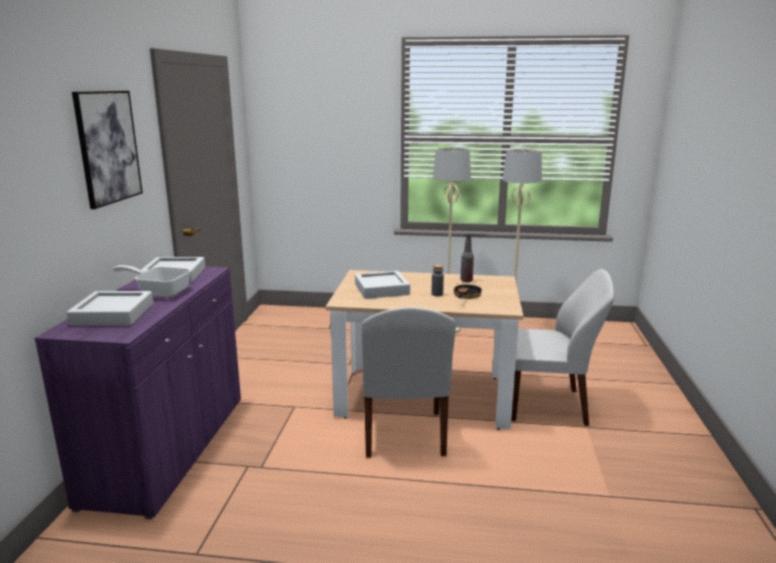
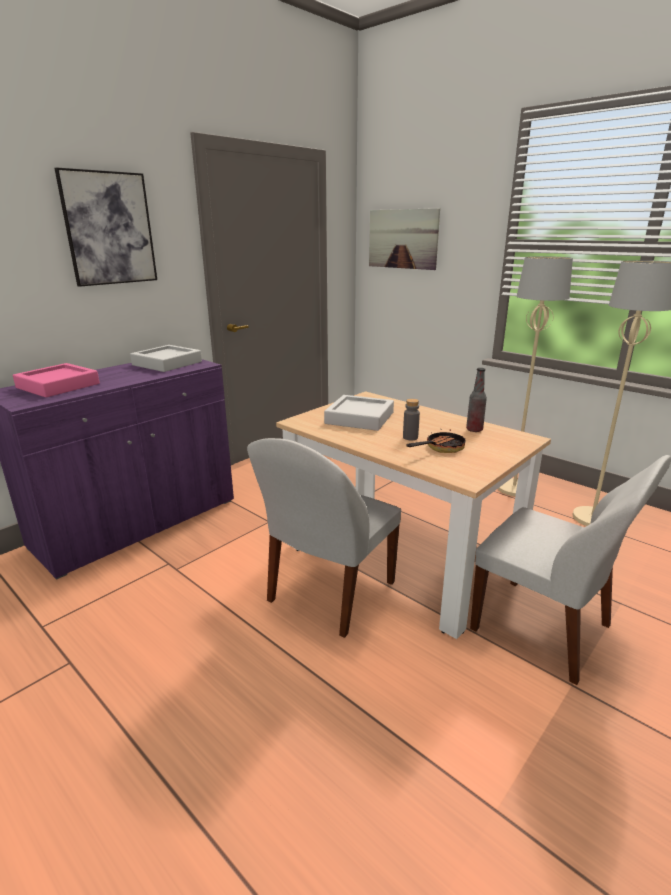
camera: 35 degrees right, 5 degrees up
grey tray [67,291,153,326] -> pink tray [13,363,100,397]
frying pan [113,265,191,298] -> none
none -> picture [369,208,440,270]

